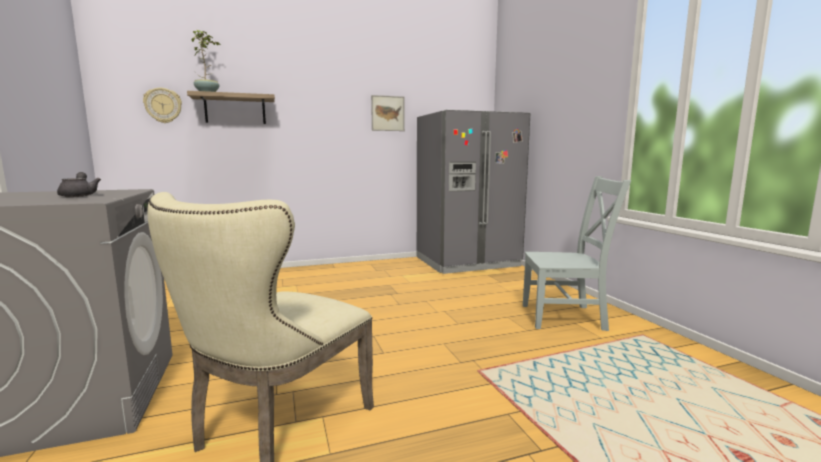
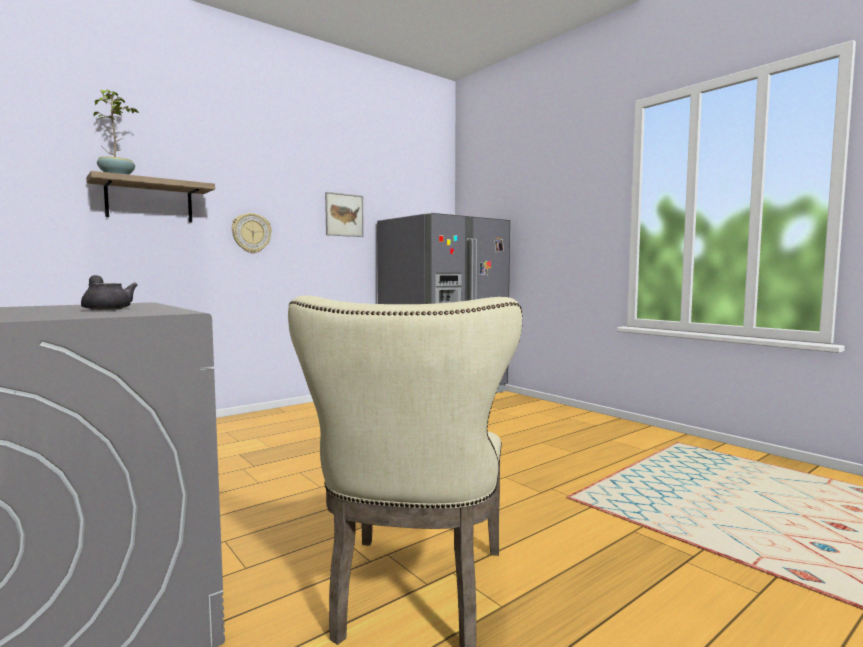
camera: 20 degrees left, 5 degrees down
wall clock [143,88,182,123] -> wall clock moved to [232,213,272,254]
grey chair [523,176,632,331] -> none

